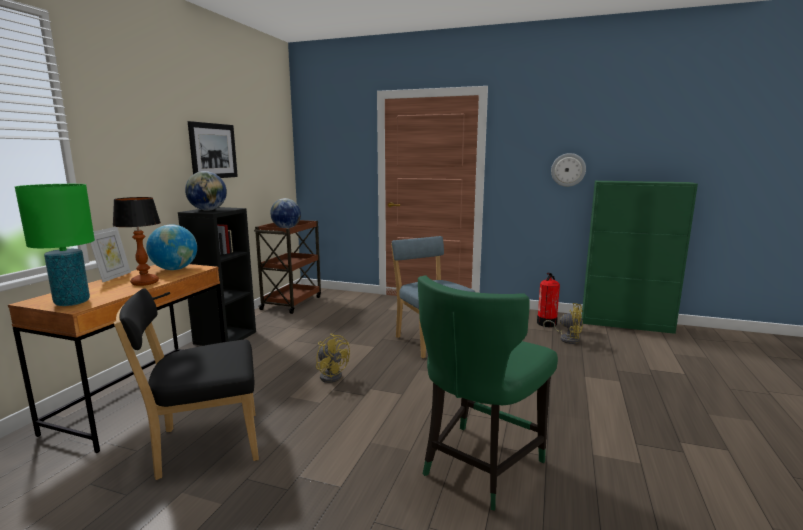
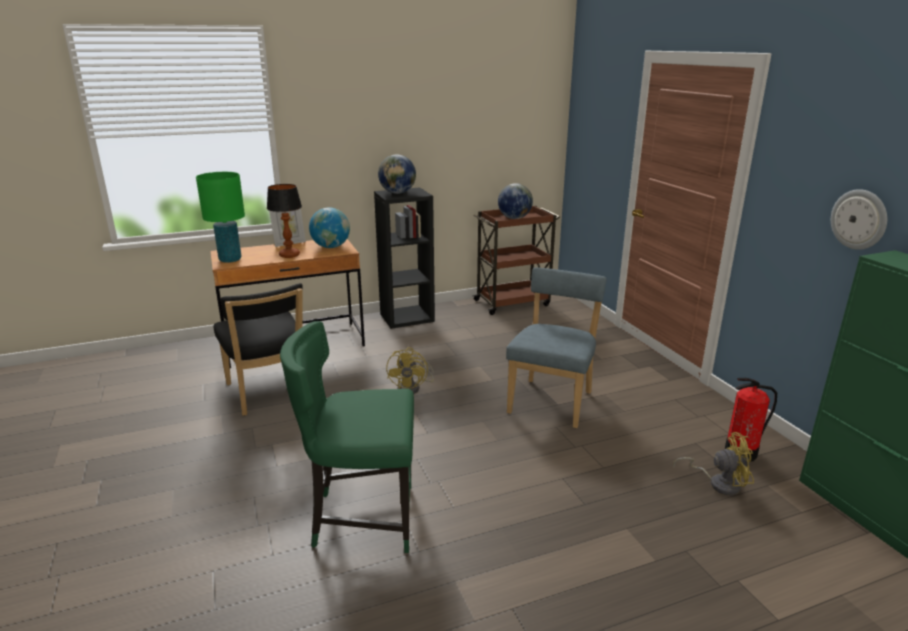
camera: 50 degrees right, 10 degrees up
black chair [113,288,259,480] -> black chair turned 150 degrees counterclockwise [214,283,303,416]
picture [188,121,238,178] -> none
yellow fan [543,303,583,344] -> yellow fan turned 75 degrees counterclockwise [673,432,754,495]

